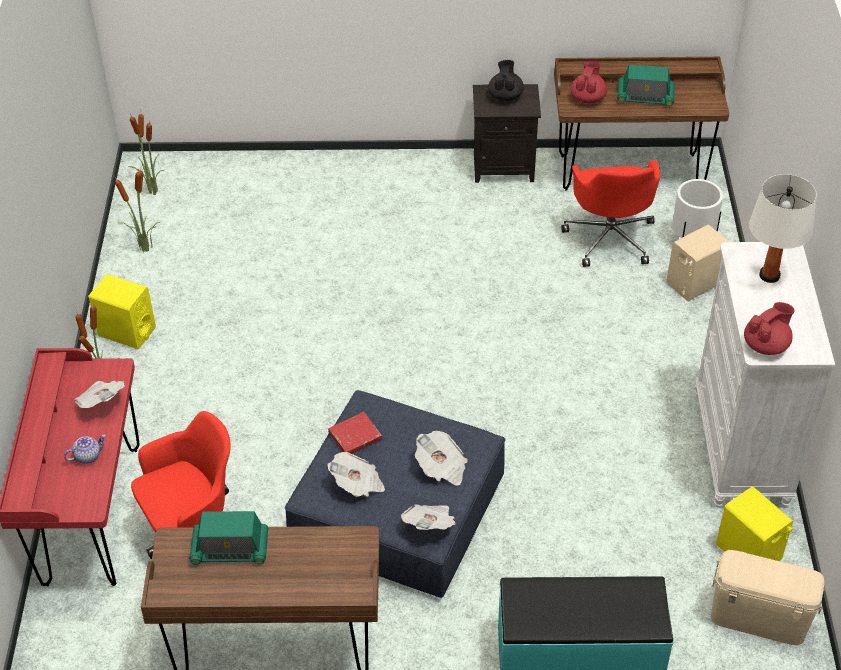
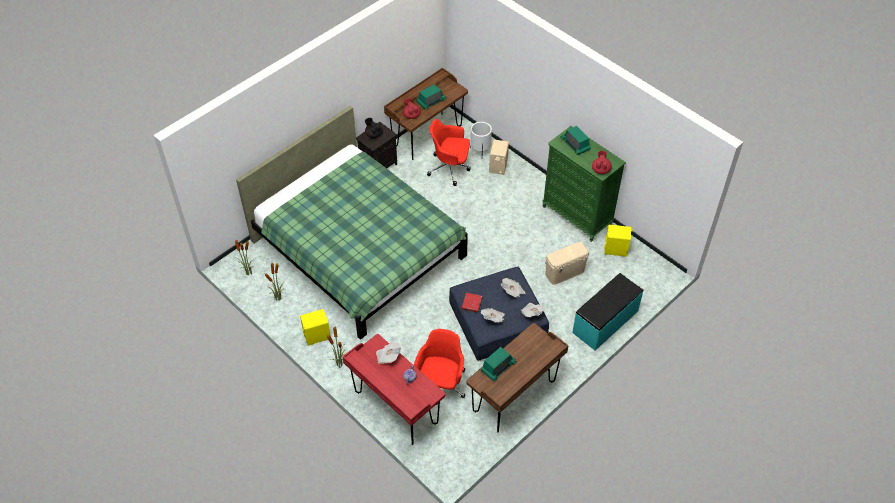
camera: 45 degrees left, 5 degrees up
red office chair [561,160,661,267] -> red office chair turned 150 degrees clockwise [427,119,471,186]
white dresser [694,242,835,507] -> green dresser [542,126,626,242]
beige storage box [711,550,826,646] -> beige storage box moved to [545,242,589,285]
white table lamp [749,174,817,283] -> radio [560,126,591,155]
none -> green bed [236,106,468,340]

